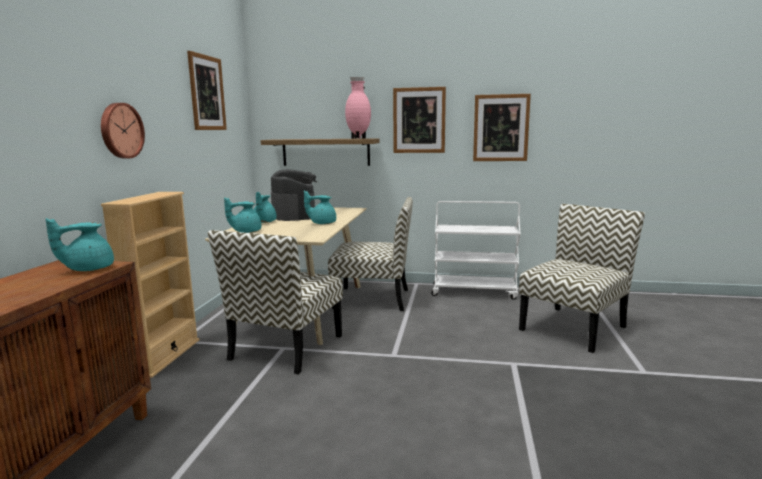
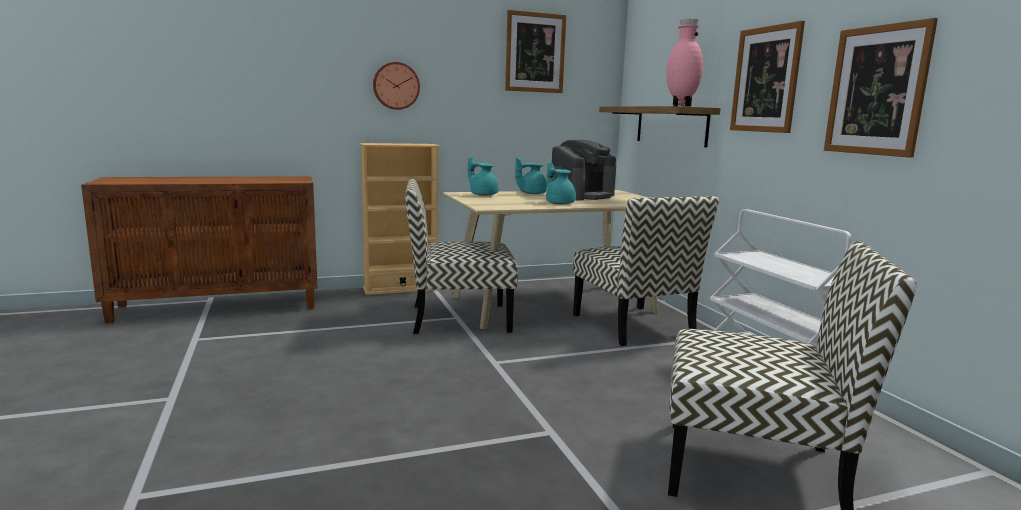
camera: 60 degrees right, 0 degrees up
turquoise teapot [45,218,114,271] -> none

